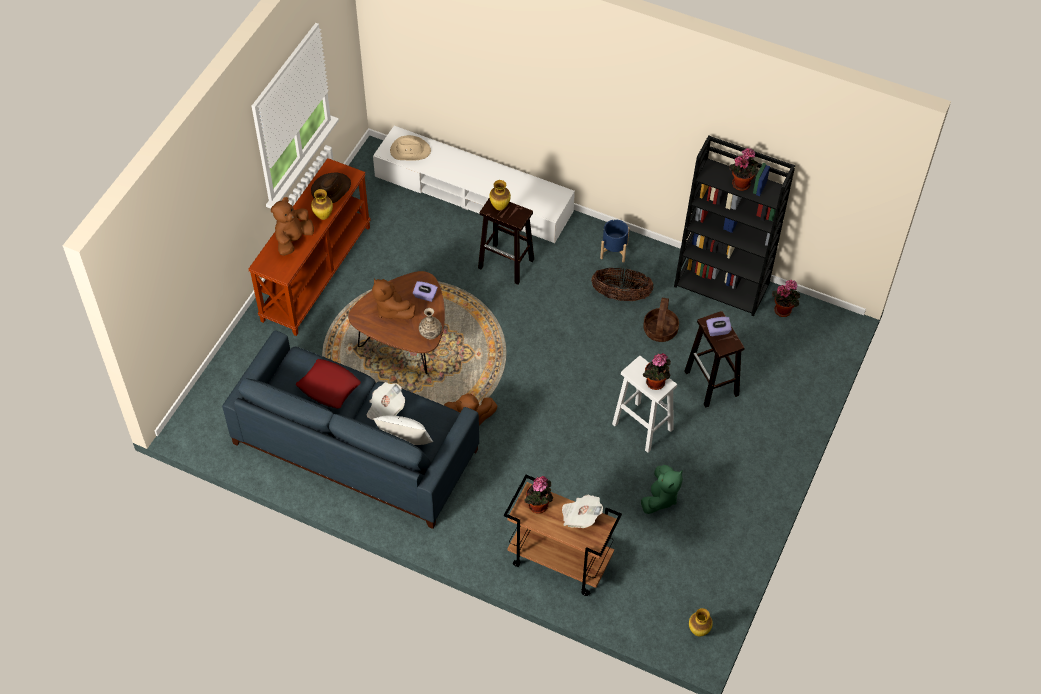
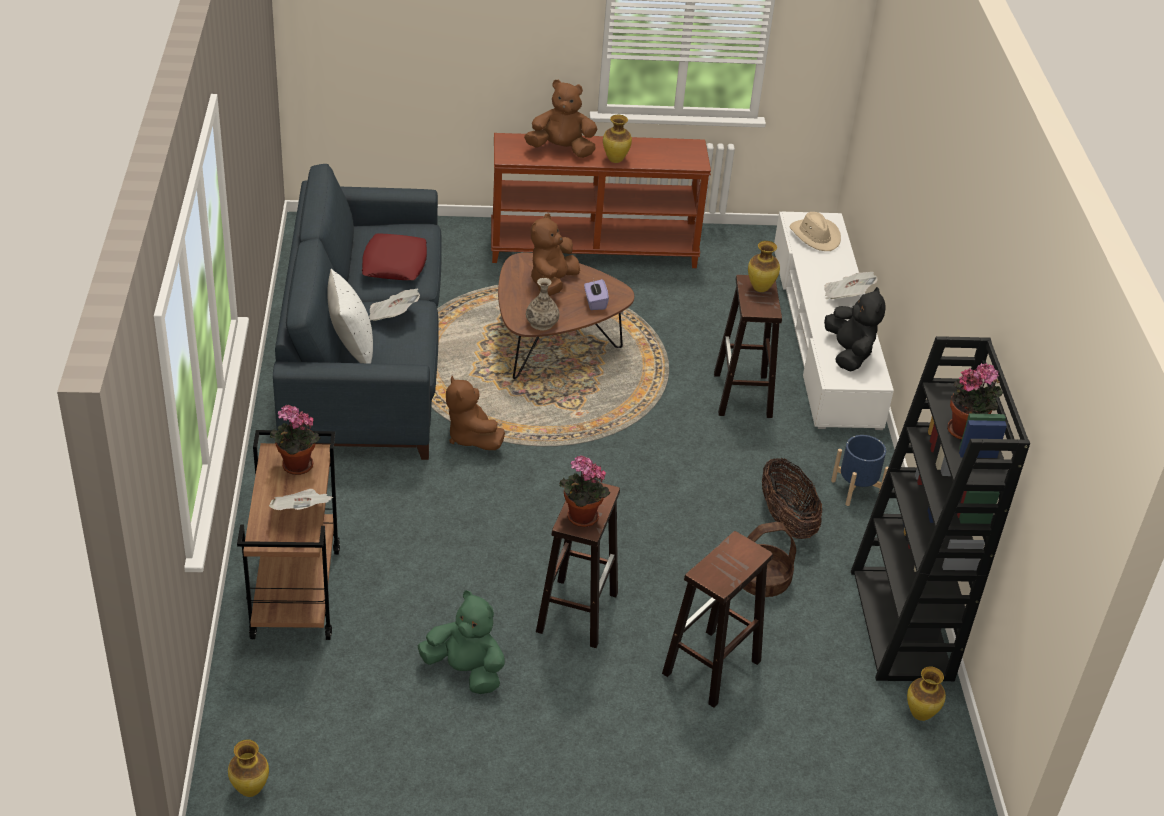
camera: 60 degrees right, 15 degrees down
brown hat [311,173,351,203] -> none
white stool [612,356,677,453] -> brown stool [536,483,620,648]
green plush toy [641,465,683,514] -> green plush toy turned 150 degrees counterclockwise [418,591,505,694]
purple tissue box [706,317,732,336] -> none
potted plant [772,280,800,317] -> vase [907,666,946,721]
none -> newspaper [824,272,878,299]
none -> black plush toy [824,287,886,372]

